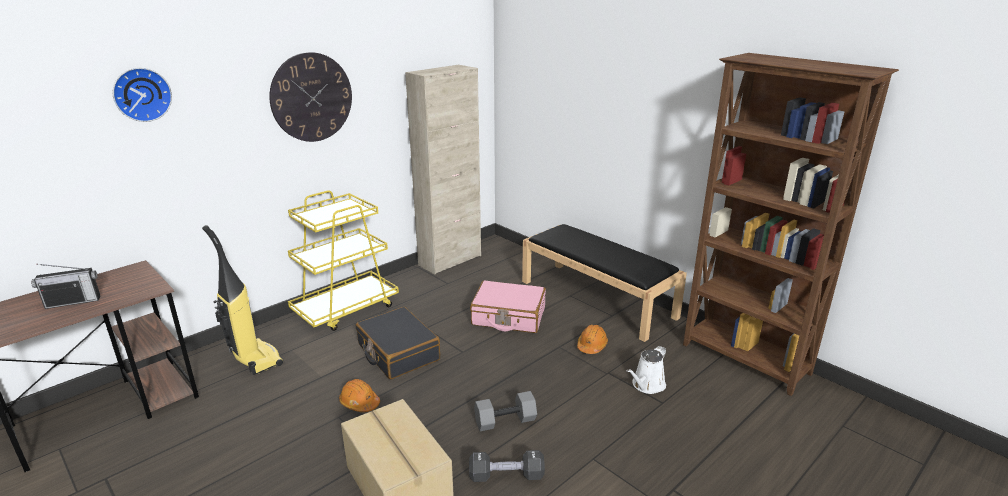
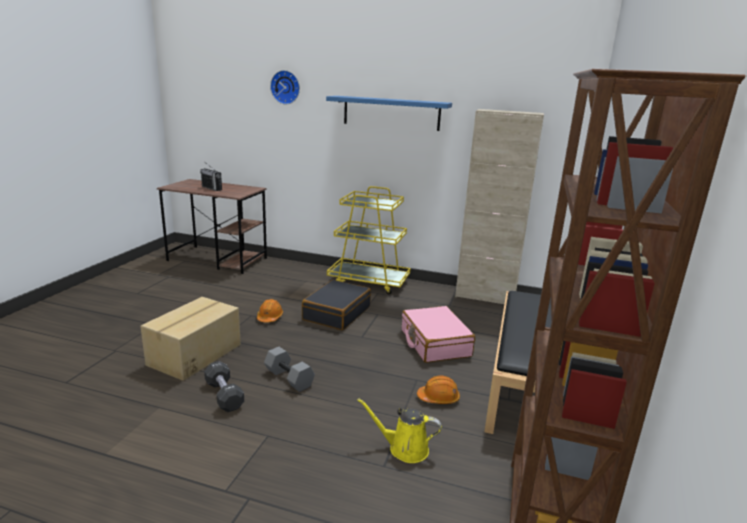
camera: 60 degrees right, 5 degrees down
vacuum cleaner [202,225,283,375] -> none
wall clock [269,52,352,142] -> blue shelf [326,96,452,131]
white watering can [627,346,666,394] -> yellow watering can [357,398,442,463]

